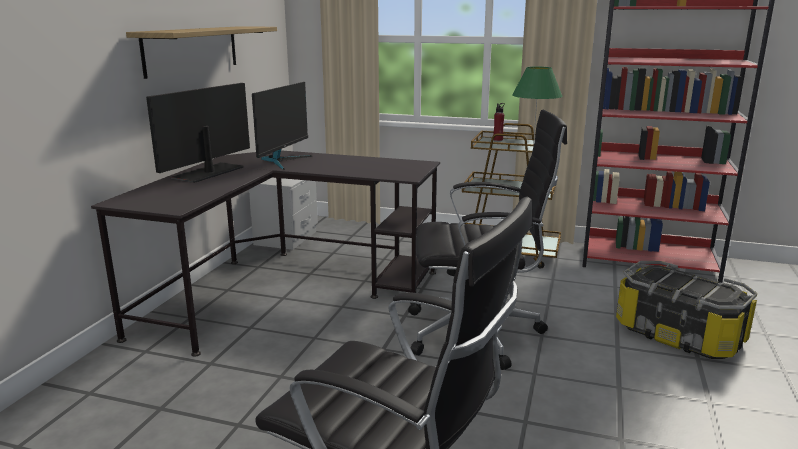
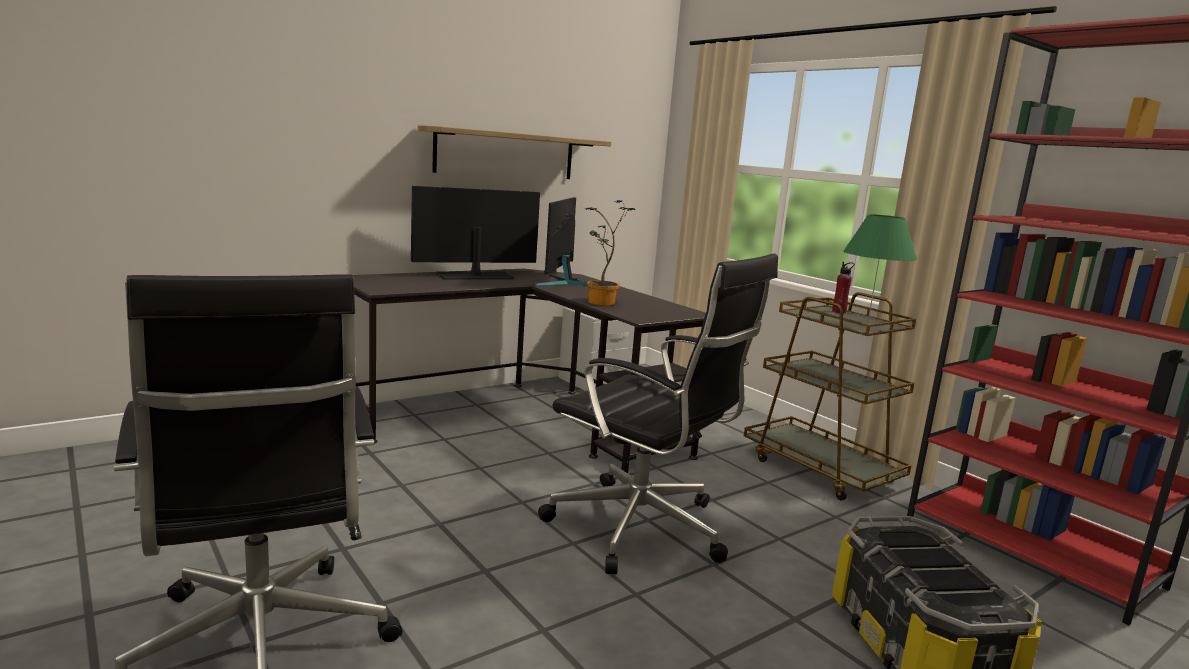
camera: 35 degrees right, 5 degrees down
monitor [252,82,312,169] -> monitor turned 135 degrees clockwise [533,197,587,286]
none -> potted plant [584,200,635,306]

